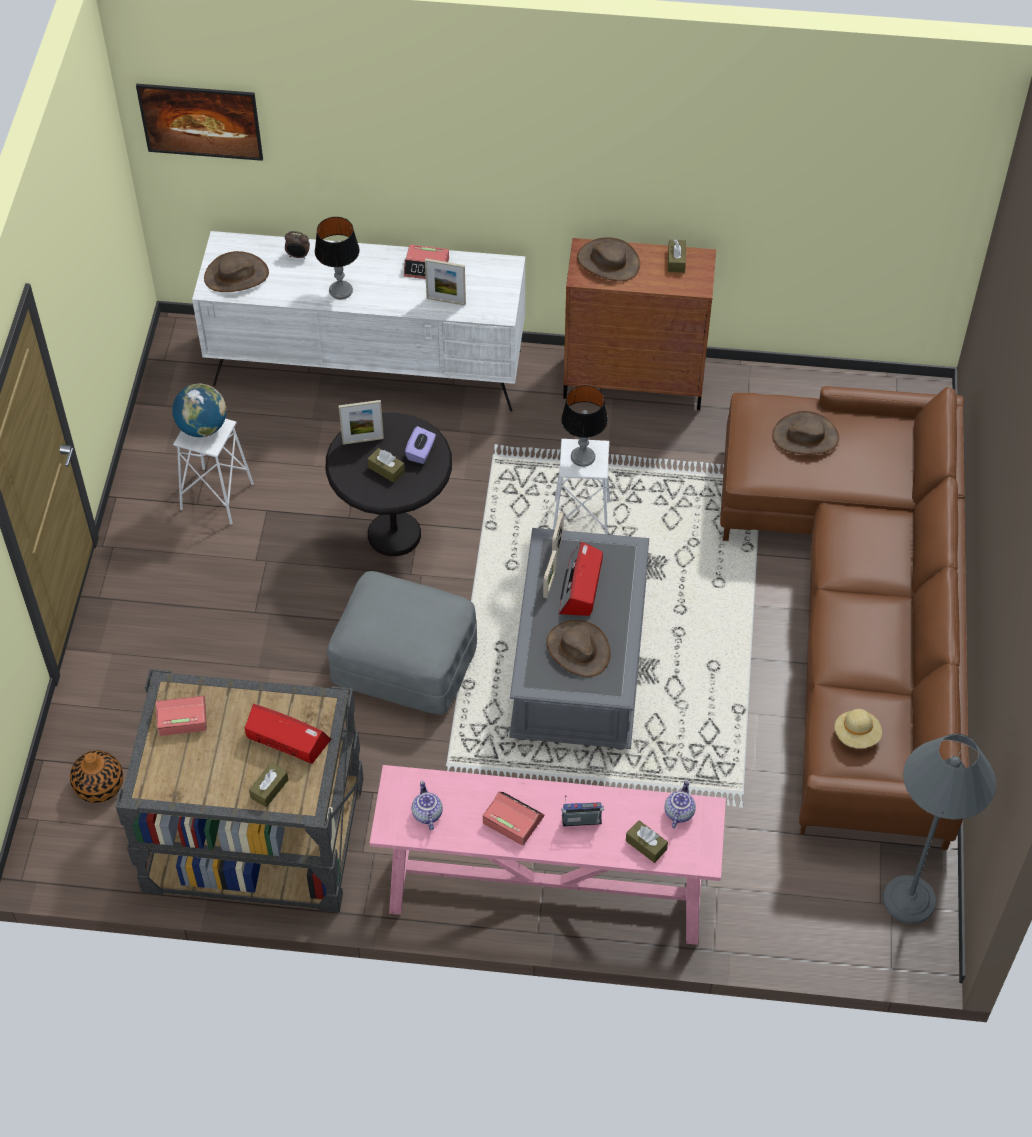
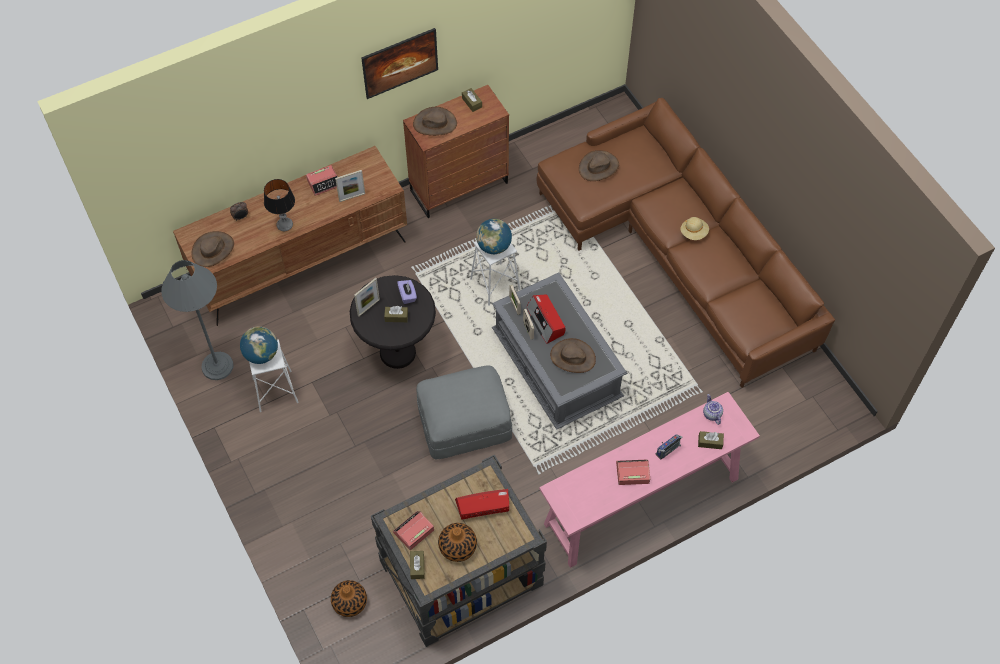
camera: 35 degrees left, 5 degrees up
picture [136,84,263,161] -> picture moved to [361,28,438,99]
white tv stand [192,231,525,412] -> brown tv stand [173,146,407,326]
brown tissue box [249,763,288,807] -> brown tissue box moved to [410,551,424,579]
teapot [412,781,443,830] -> none
table lamp [561,385,608,467] -> globe [476,219,512,254]
beige hat [835,709,882,748] -> beige hat moved to [681,217,709,240]
grey floor lamp [883,734,996,924] -> grey floor lamp moved to [161,260,233,380]
none -> vase [438,523,477,562]

